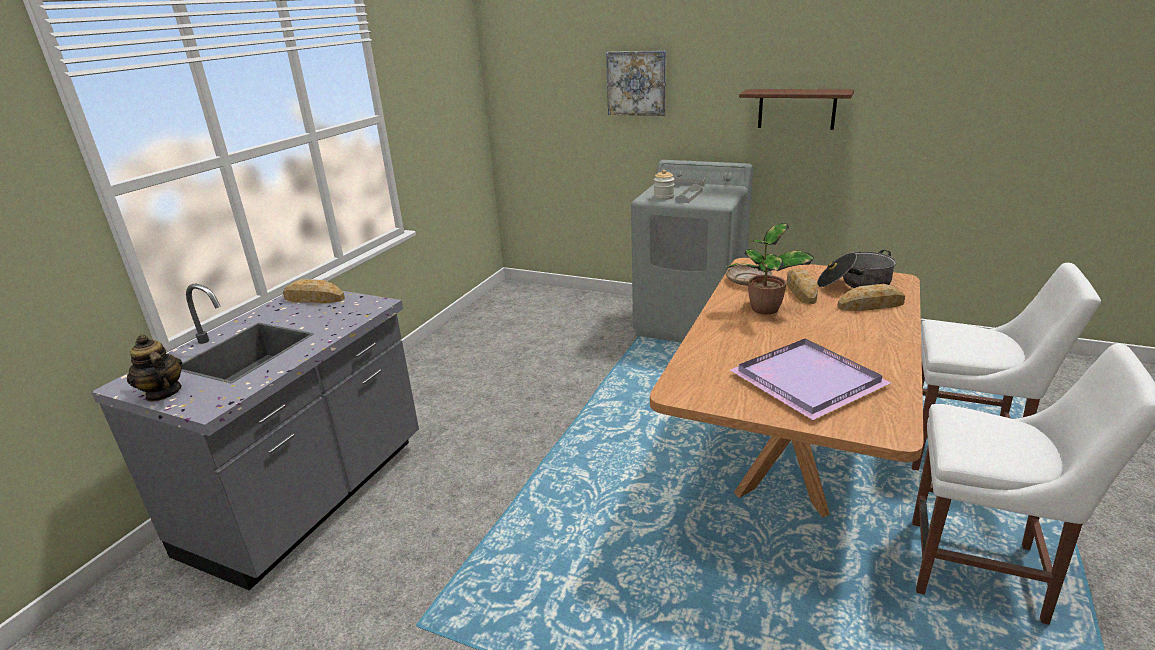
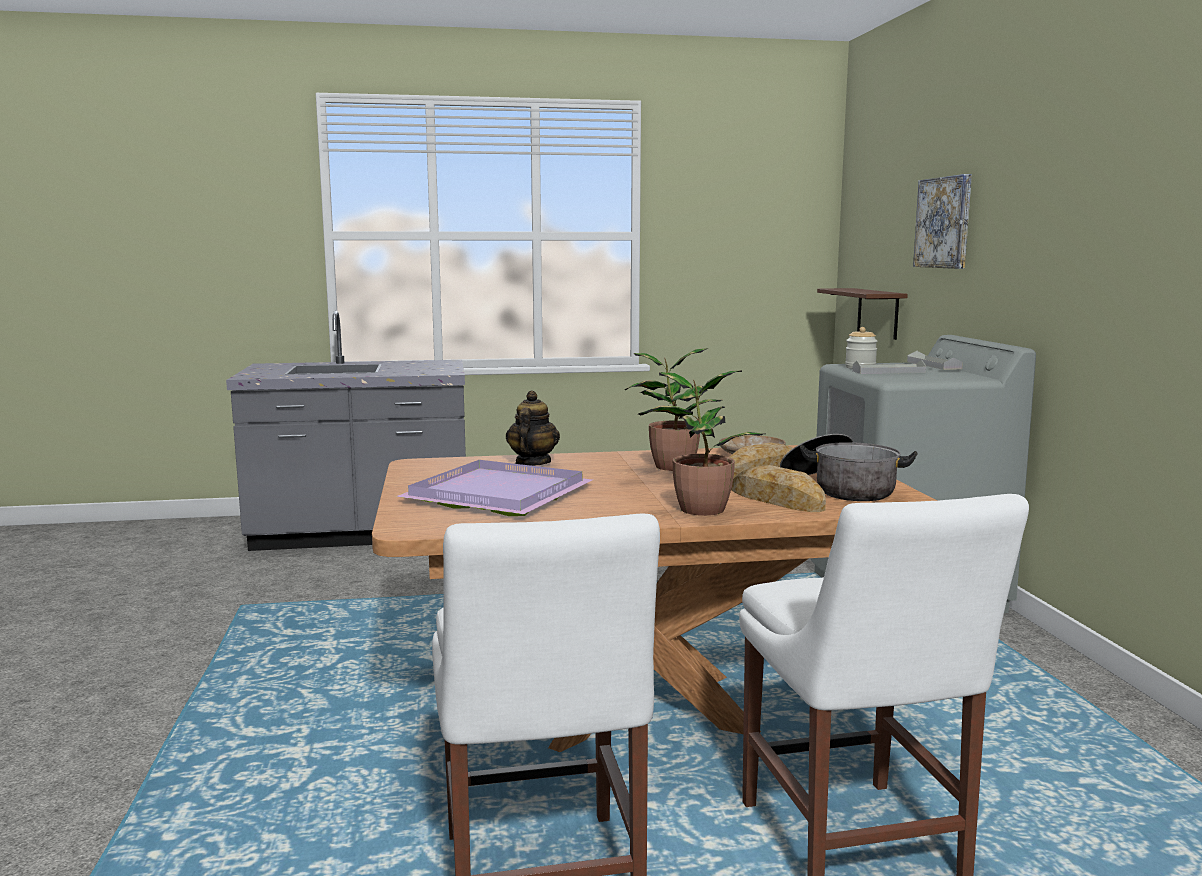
camera: 55 degrees right, 15 degrees down
teapot [127,335,183,402] -> teapot moved to [506,390,560,466]
bread [283,279,345,303] -> none
brown shelf [739,89,854,130] -> brown shelf moved to [817,288,908,340]
none -> potted plant [638,370,764,516]

